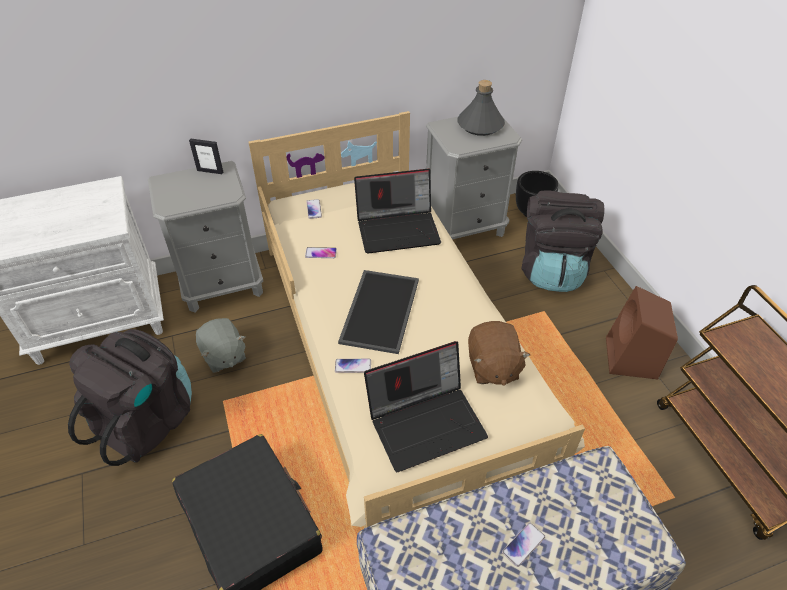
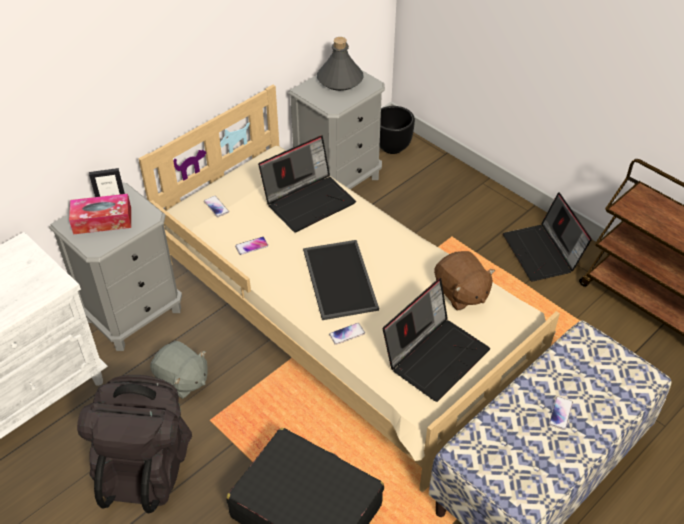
camera: 25 degrees left, 0 degrees up
black backpack [521,191,604,292] -> none
brown speaker [606,286,678,379] -> laptop [503,192,592,281]
none -> tissue box [69,194,131,234]

